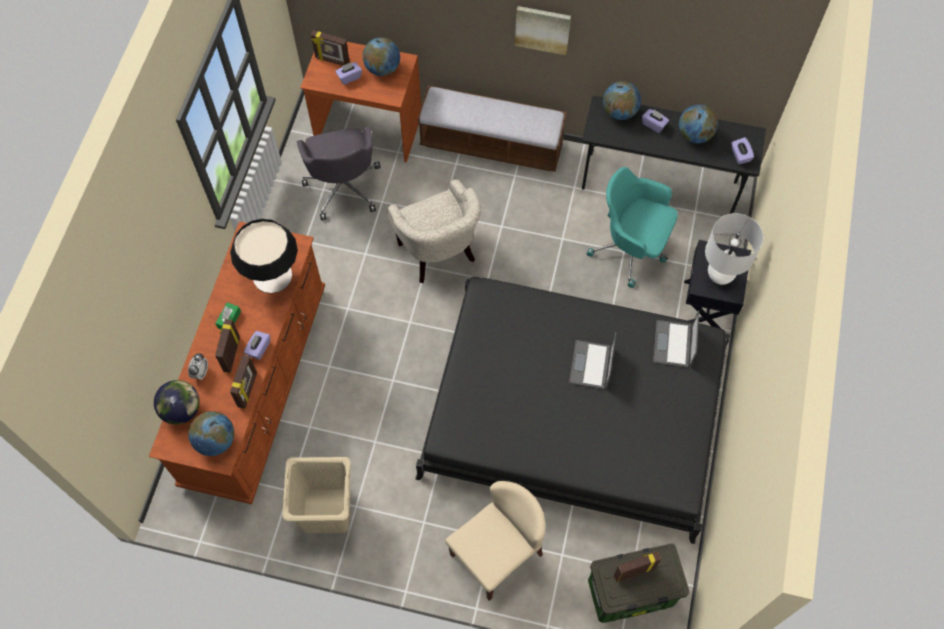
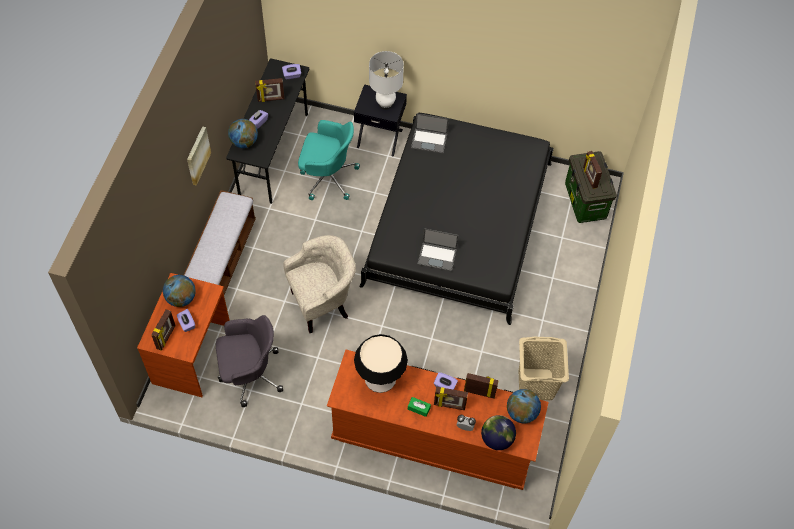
camera: 90 degrees left, 5 degrees down
beige chair [445,481,545,601] -> none
laptop [569,332,616,390] -> laptop moved to [417,228,459,272]
turquoise office chair [587,167,678,288] -> turquoise office chair turned 105 degrees counterclockwise [298,120,360,200]
globe [679,104,718,143] -> picture frame [255,78,285,102]

